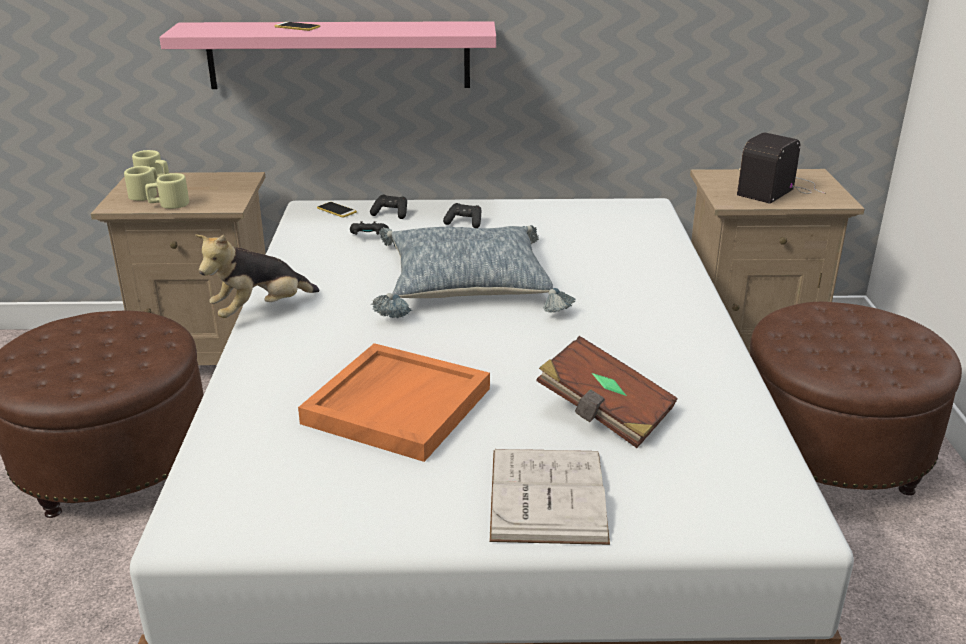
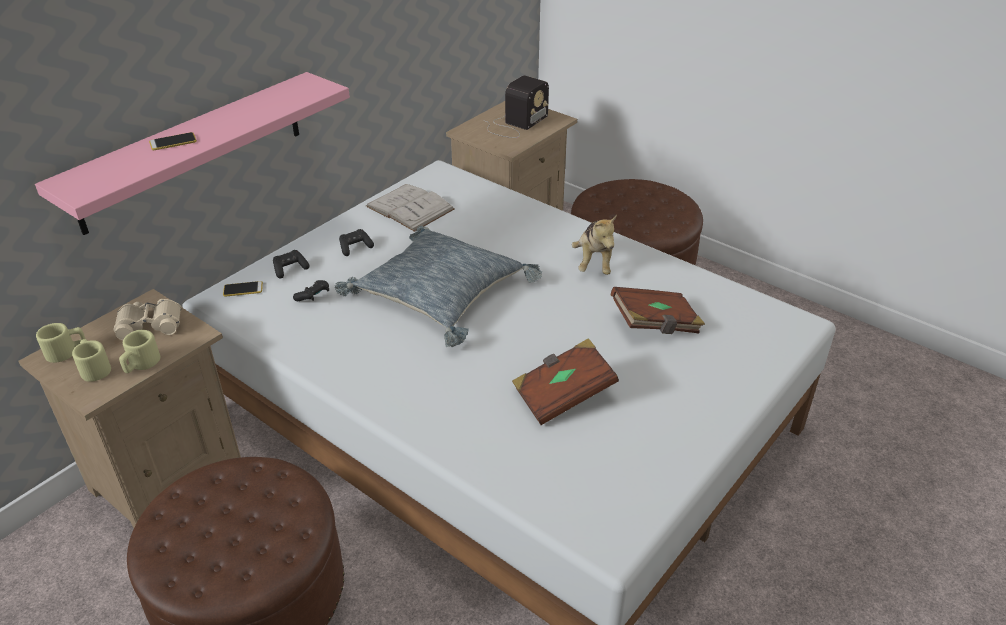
camera: 50 degrees left, 10 degrees up
plush toy [195,234,320,318] -> plush toy moved to [572,215,617,275]
orange tray [298,343,490,462] -> brown book [512,338,619,425]
white book [490,449,610,545] -> white book moved to [366,184,455,232]
radio [737,132,824,204] -> radio turned 135 degrees counterclockwise [484,75,549,138]
none -> beige binoculars [114,299,181,340]

